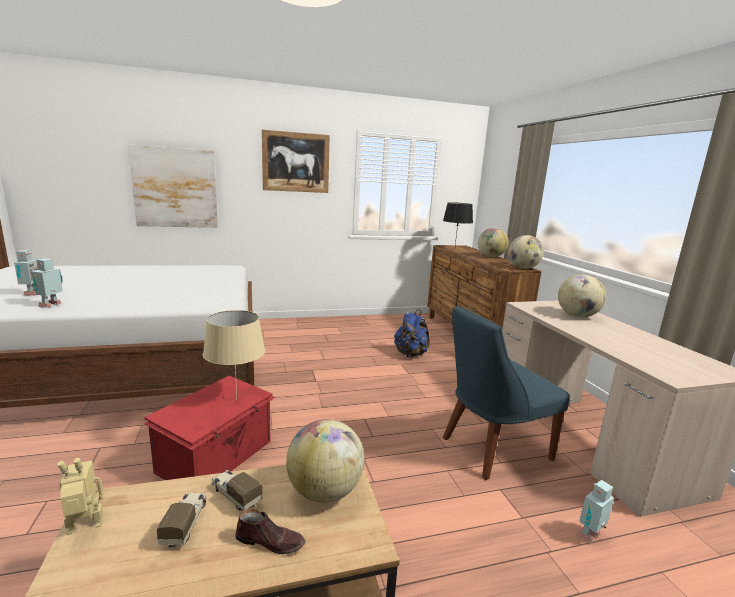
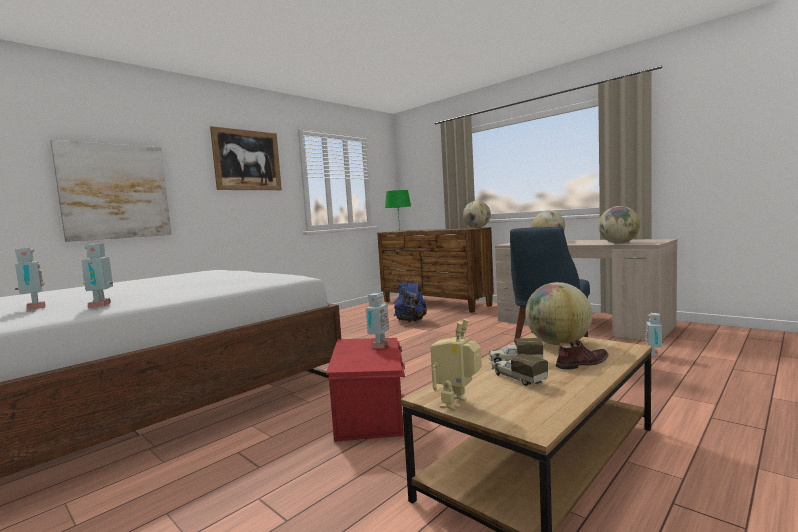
camera: 30 degrees left, 10 degrees down
beige table lamp [203,310,265,400] -> toy robot [366,293,390,349]
black table lamp [443,202,473,245] -> green table lamp [385,190,411,231]
globe [478,228,509,257] -> globe moved to [598,206,640,244]

